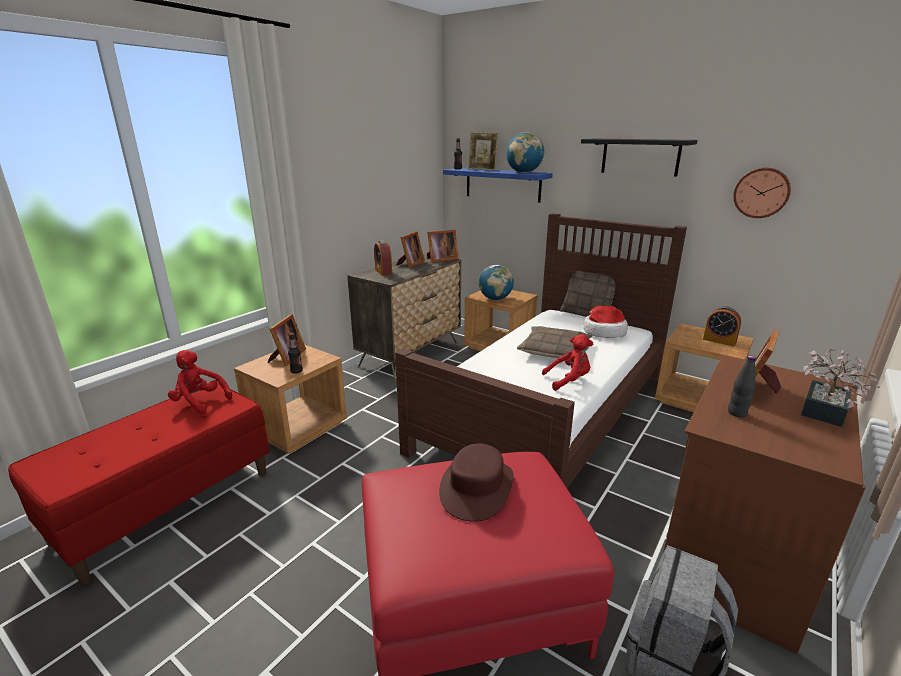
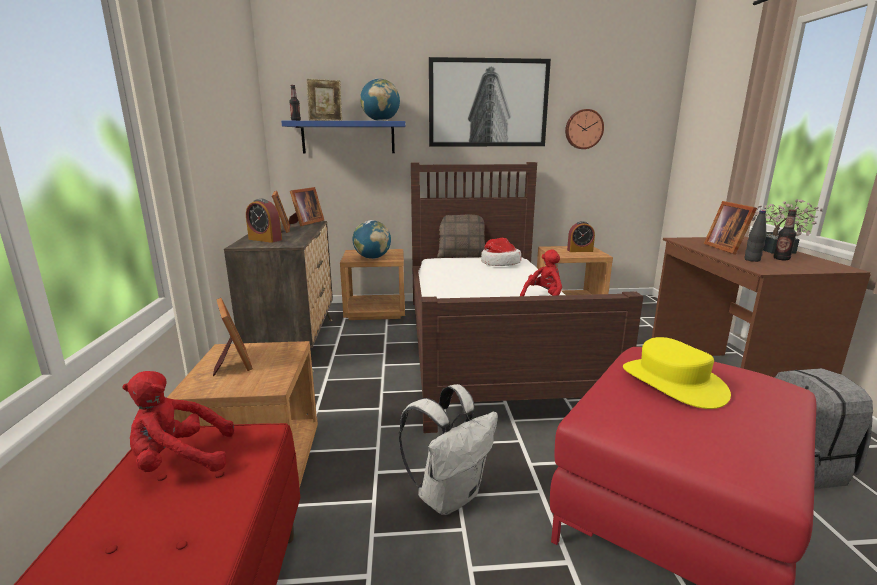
camera: 40 degrees left, 5 degrees down
bottle [288,333,303,374] -> bottle moved to [774,209,797,260]
brown hat [439,443,514,522] -> yellow hat [623,337,731,409]
pillow [517,326,593,358] -> none
black shelf [581,139,698,177] -> picture [429,57,551,146]
none -> white backpack [399,384,498,515]

